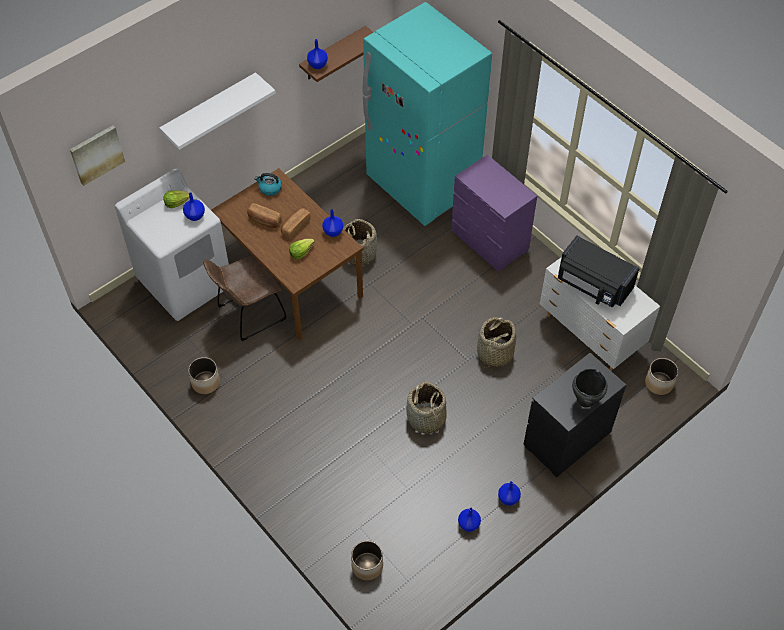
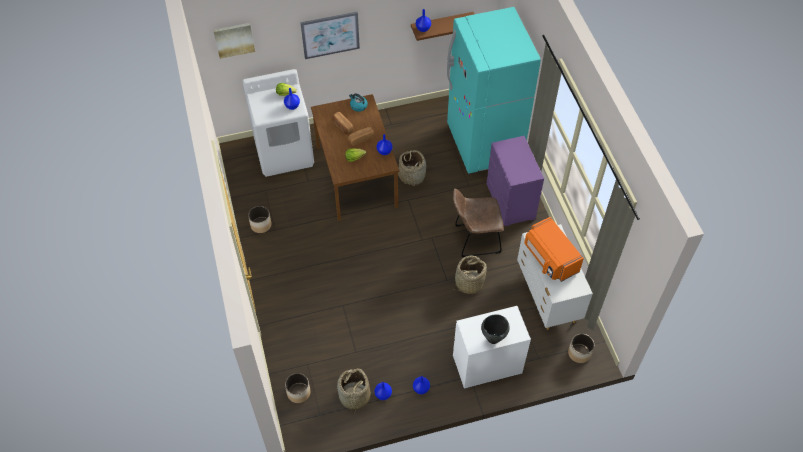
camera: 25 degrees right, 0 degrees up
white shelf [159,72,276,150] -> picture [300,12,360,59]
brown chair [203,255,286,341] -> brown chair moved to [453,189,504,257]
basket [406,382,447,435] -> basket moved to [337,368,371,414]
black dresser [523,353,626,478] -> white dresser [453,306,531,389]
black microwave [558,235,640,307] -> orange microwave [524,217,584,282]

